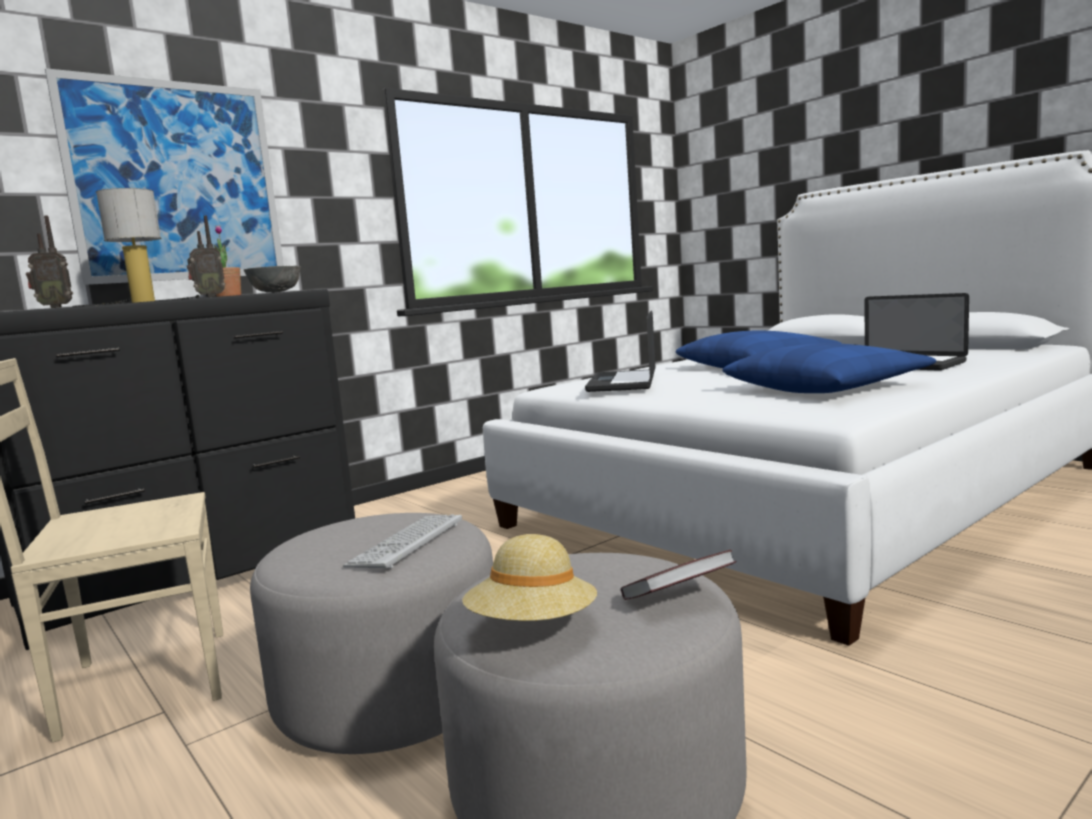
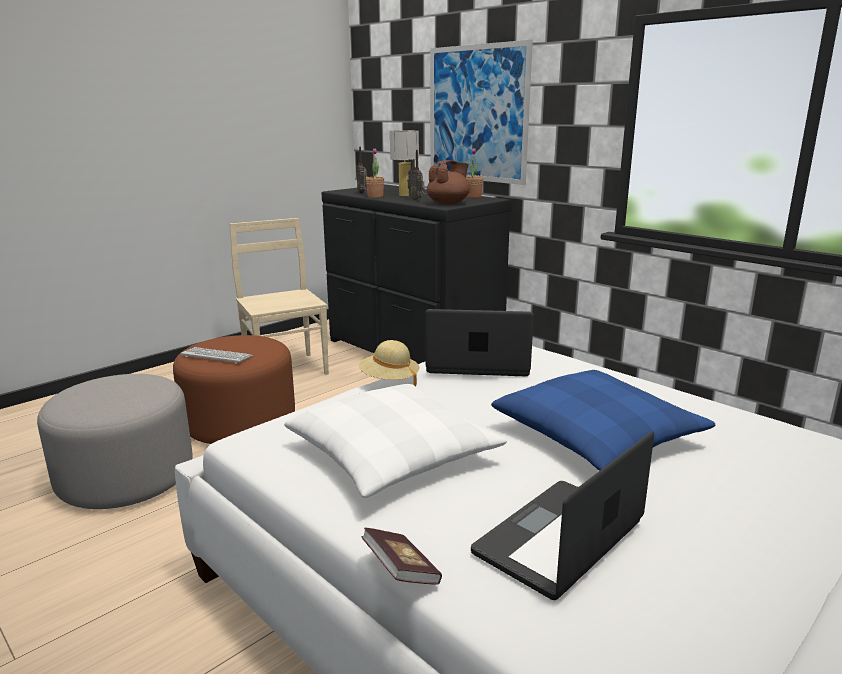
camera: 85 degrees right, 10 degrees up
grey bowl [244,266,301,293] -> brown teapot [427,160,470,205]
grey ottoman [250,513,493,754] -> brown ottoman [173,335,295,444]
beige hat [462,534,597,621] -> beige hat moved to [359,340,419,387]
book [621,550,736,600] -> book moved to [361,528,442,585]
blue pillow [723,343,936,393] -> white pillow [284,384,507,498]
none -> potted plant [366,149,384,198]

